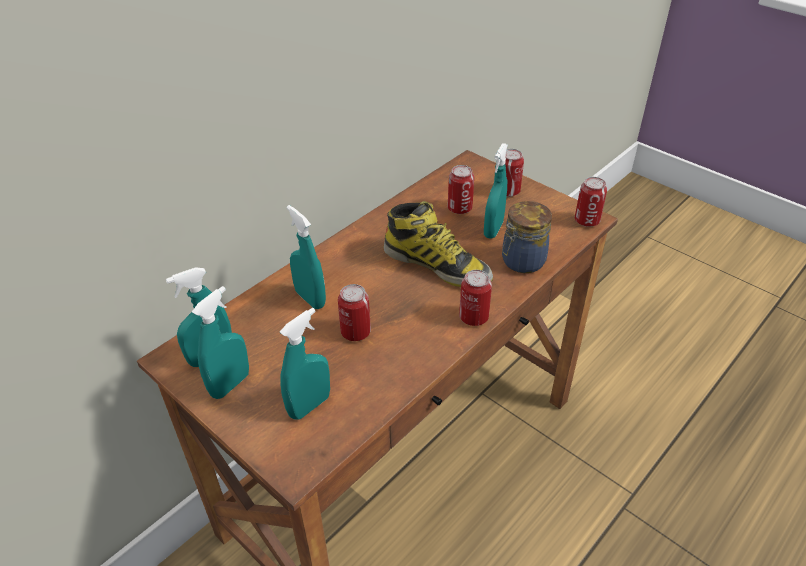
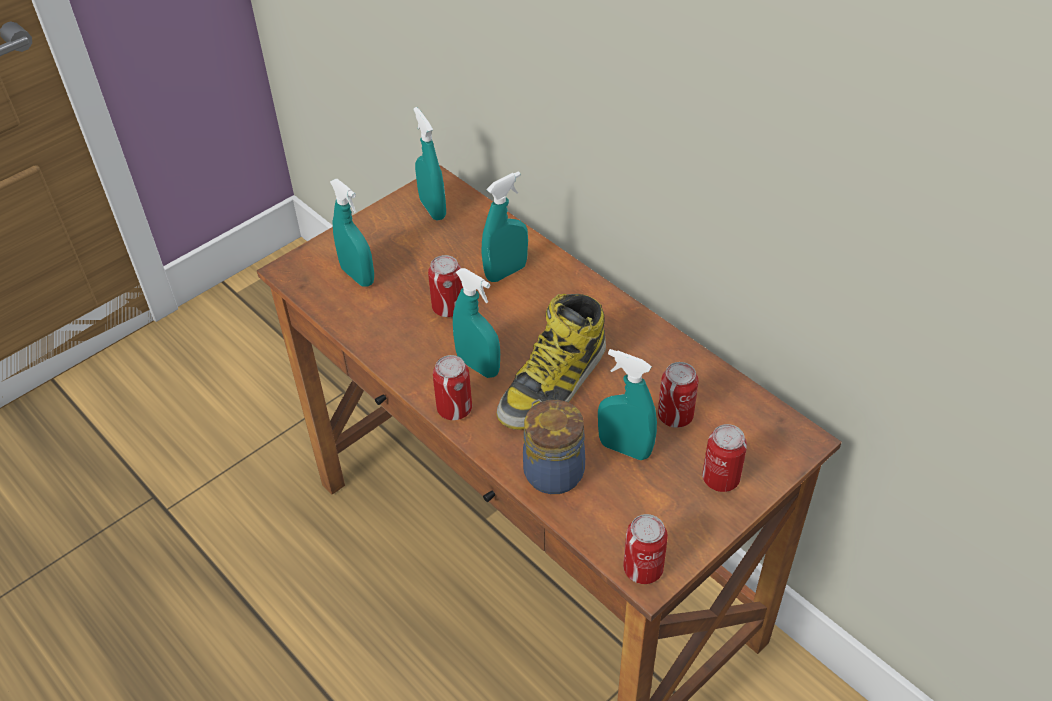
camera: 95 degrees right, 5 degrees up
turquoise spray bottle [192,286,249,399] -> turquoise spray bottle moved to [453,268,500,378]

